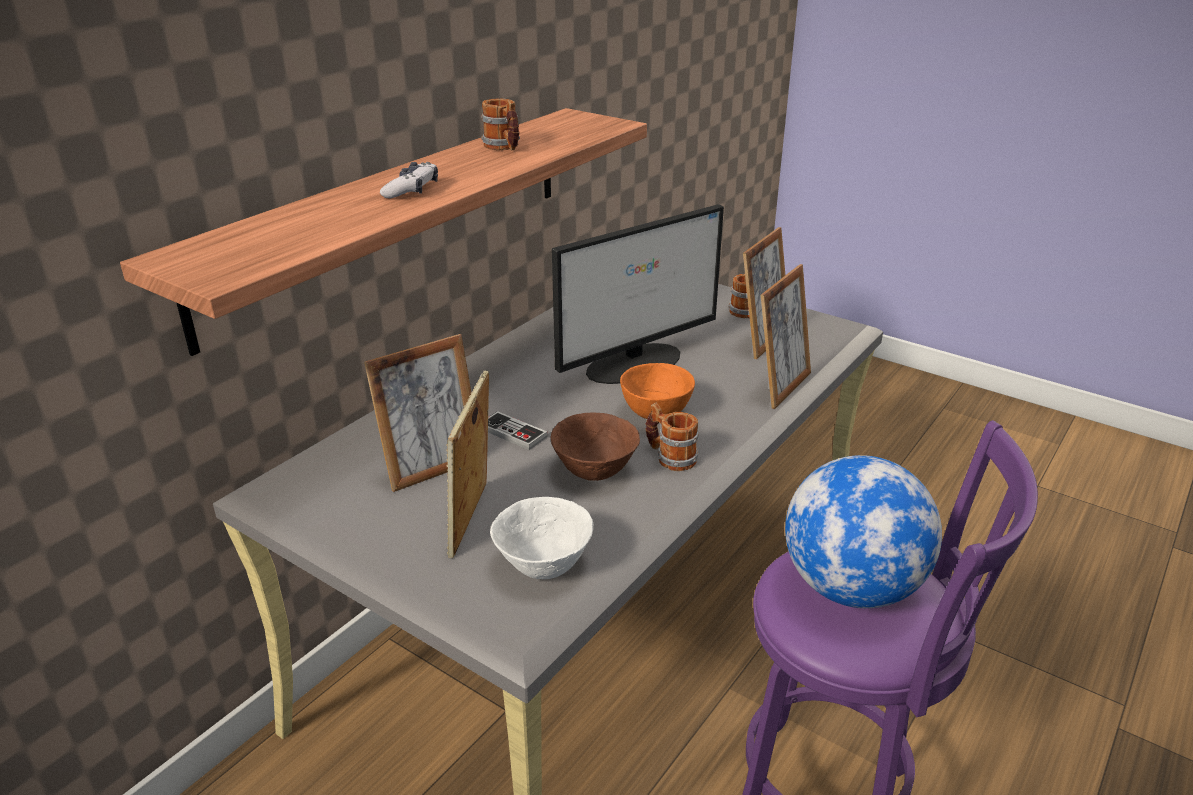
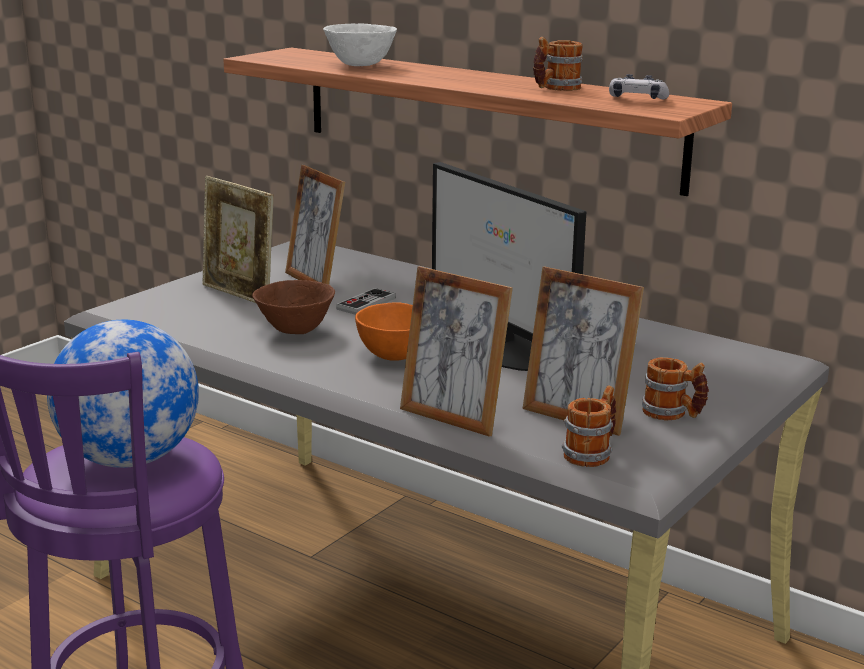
camera: 90 degrees right, 10 degrees down
game controller [380,162,438,198] -> game controller moved to [609,74,669,99]
picture frame [446,370,489,558] -> picture frame turned 150 degrees counterclockwise [202,176,274,304]
white bowl [490,497,593,579] -> white bowl moved to [323,23,397,66]
mug [645,403,698,471] -> mug moved to [562,385,616,467]

